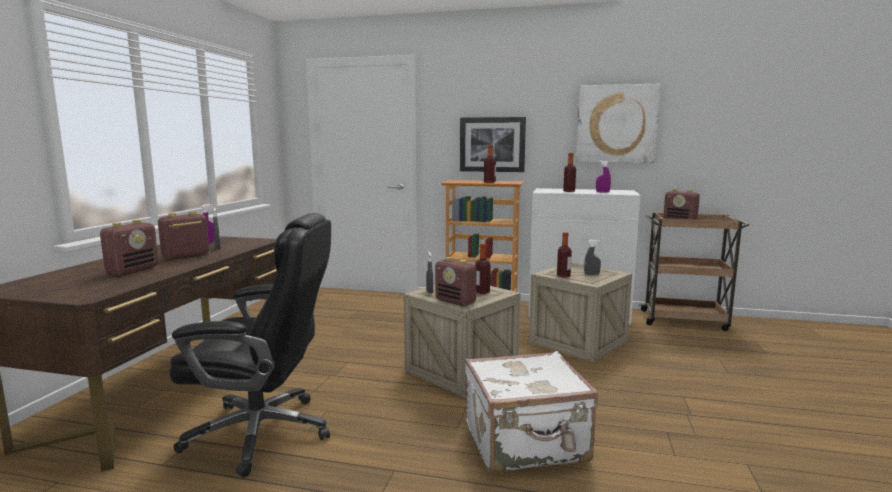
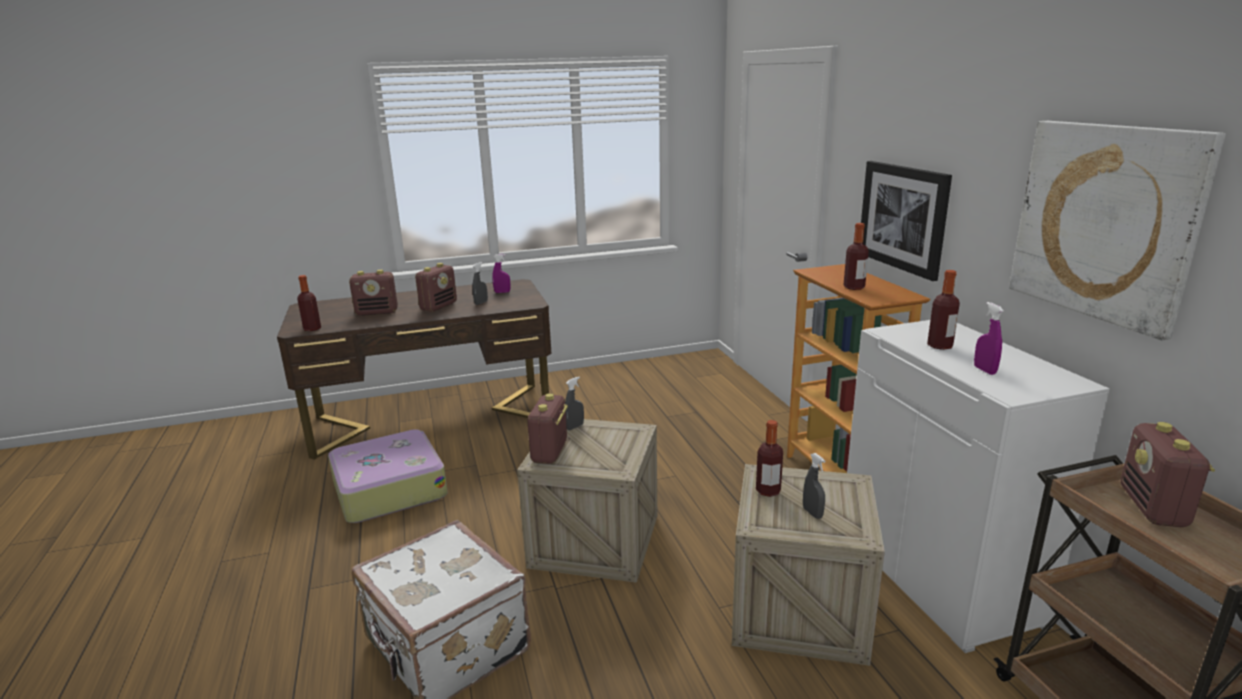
camera: 60 degrees right, 10 degrees up
radio [158,211,209,260] -> radio turned 105 degrees clockwise [415,263,457,311]
black office chair [169,213,331,478] -> suitcase [328,429,448,523]
bottle [475,243,490,294] -> bottle moved to [297,275,321,331]

